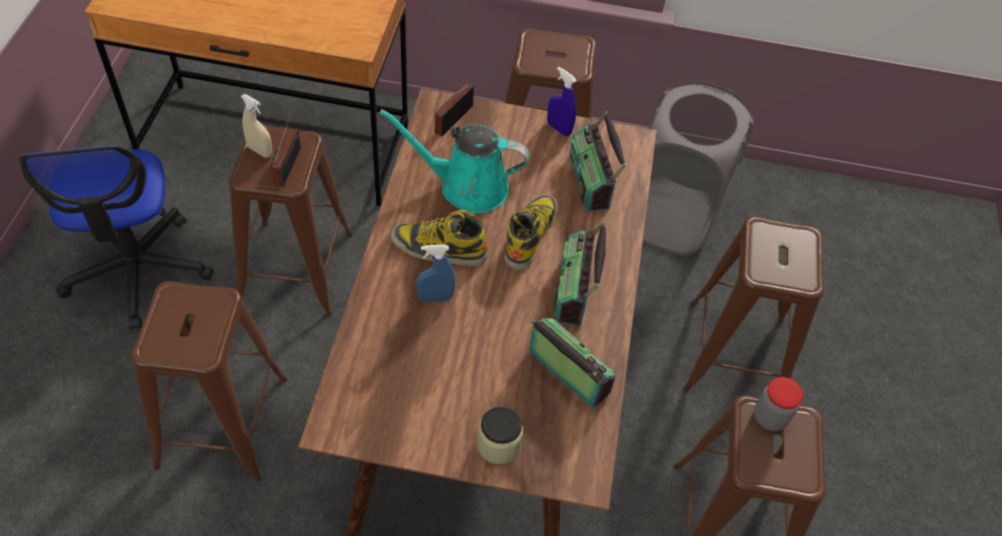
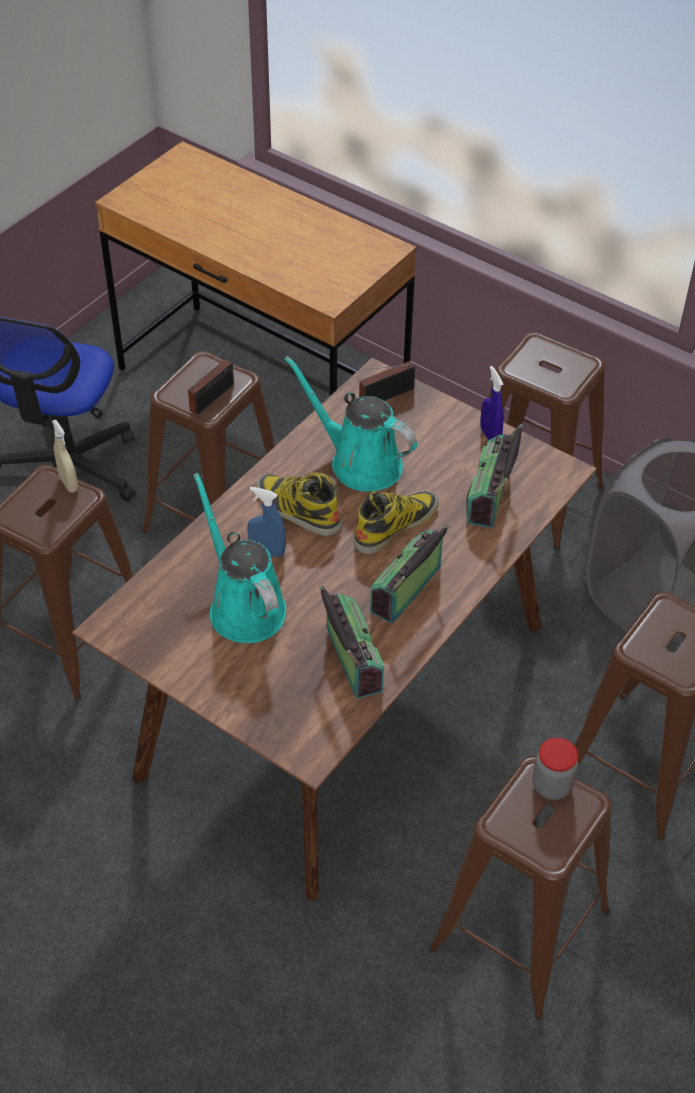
camera: 30 degrees right, 5 degrees down
beige spray bottle [241,94,272,158] -> beige spray bottle moved to [52,419,78,493]
jar [477,406,523,464] -> none
none -> turquoise watering can [193,473,286,643]

